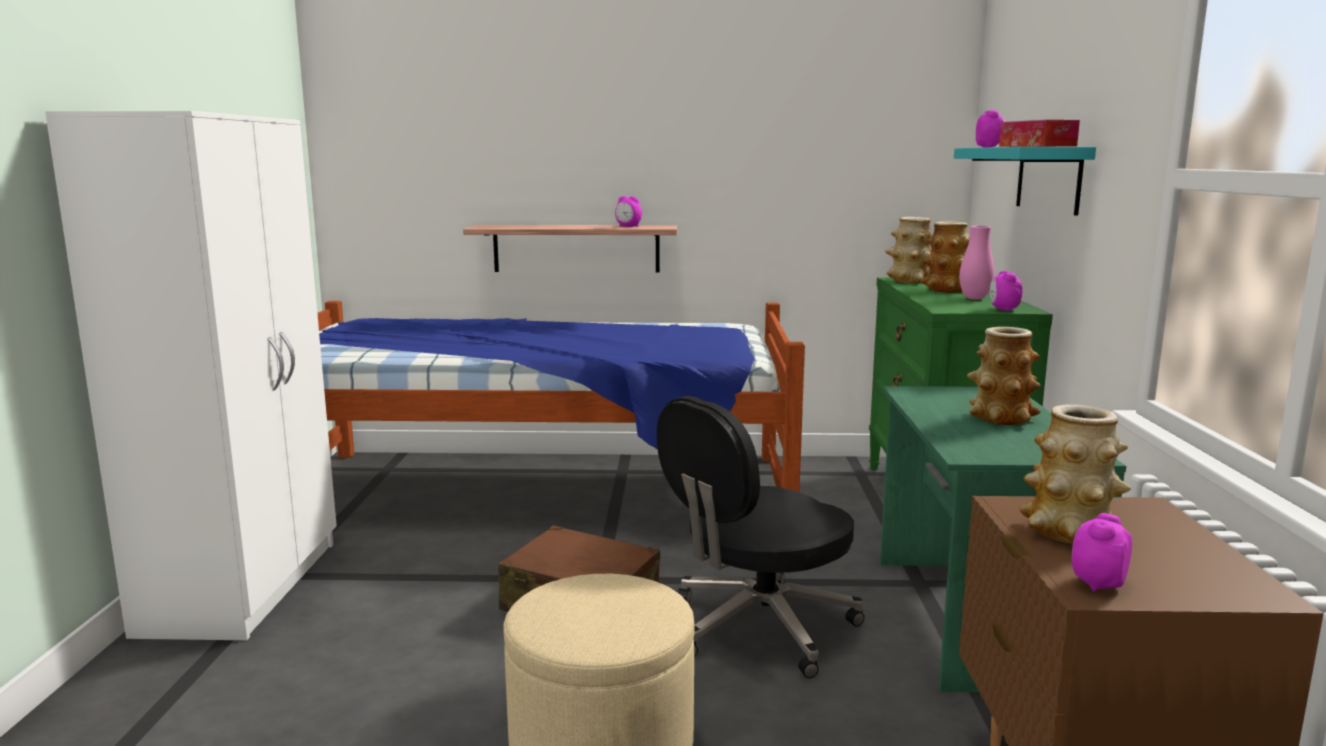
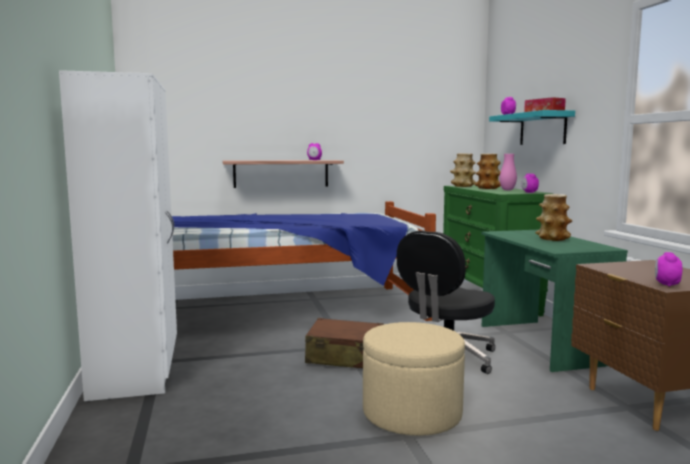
camera: 15 degrees left, 5 degrees down
vase [1019,404,1131,544] -> none

